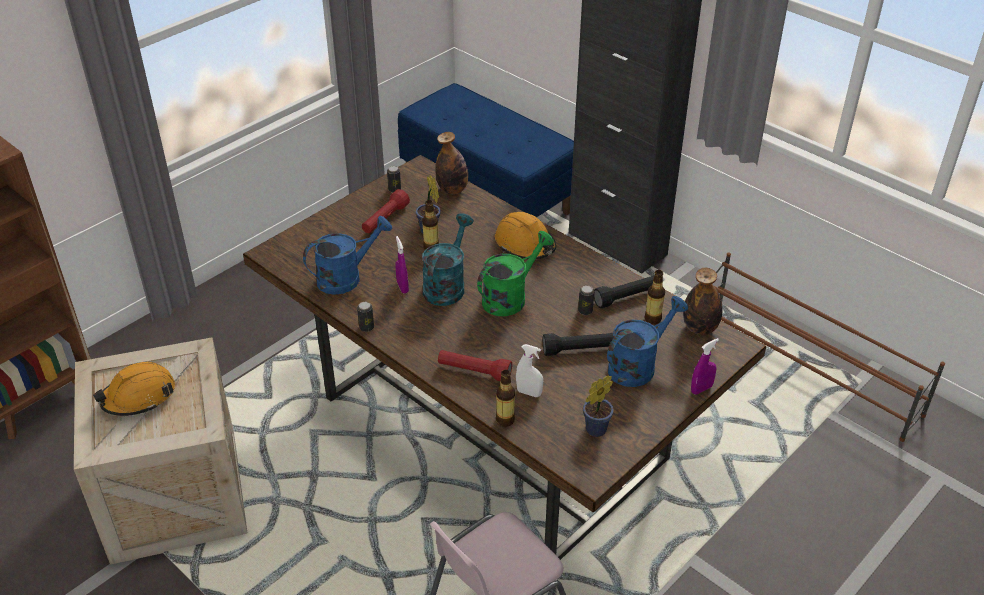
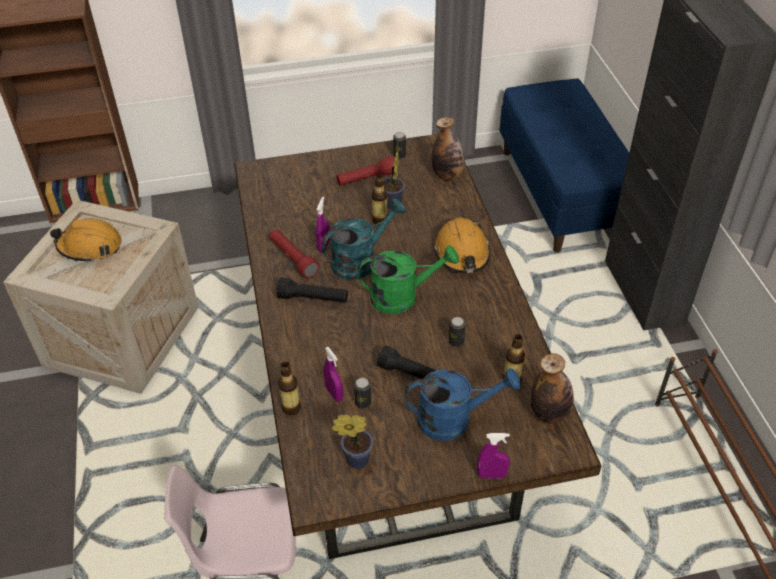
camera: 35 degrees right, 5 degrees up
blue watering can [303,216,392,295] -> none
can [357,302,374,332] -> can moved to [354,378,371,409]
red flashlight [438,350,512,381] -> red flashlight moved to [269,230,319,278]
white spray bottle [516,344,543,397] -> purple spray bottle [324,347,343,402]
black flashlight [594,275,655,308] -> black flashlight moved to [276,277,348,303]

